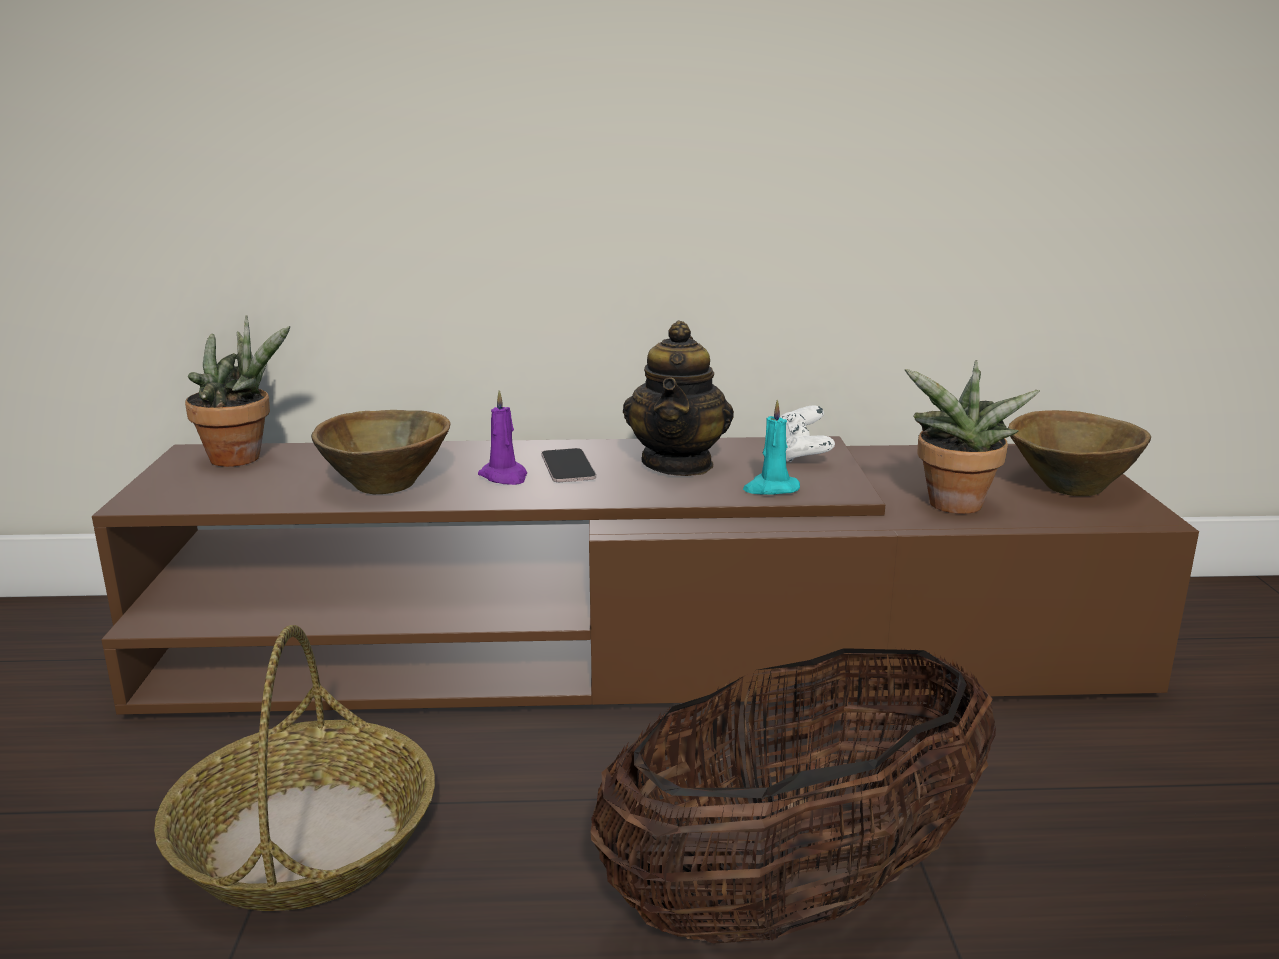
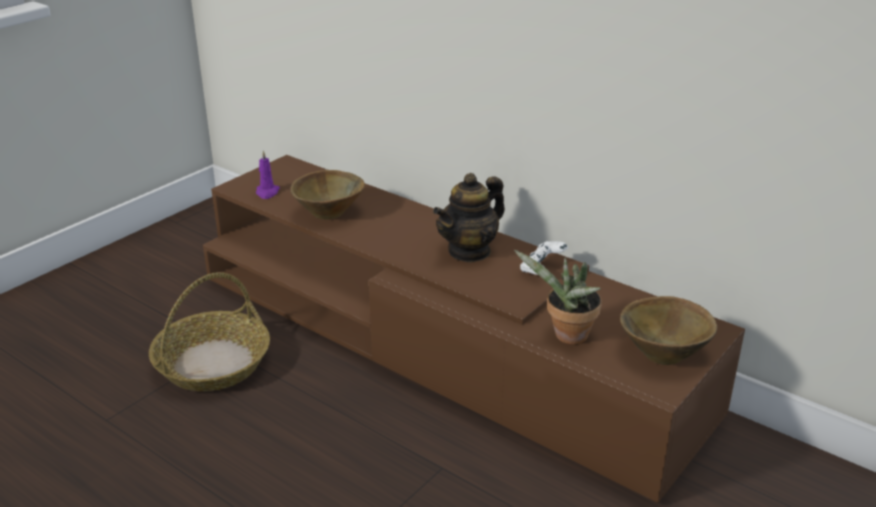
camera: 40 degrees right, 10 degrees up
potted plant [185,315,290,467] -> none
purple candle [478,390,527,485] -> purple candle moved to [256,150,280,199]
phone [541,448,596,482] -> none
basket [590,648,996,944] -> none
turquoise candle [743,400,800,495] -> none

